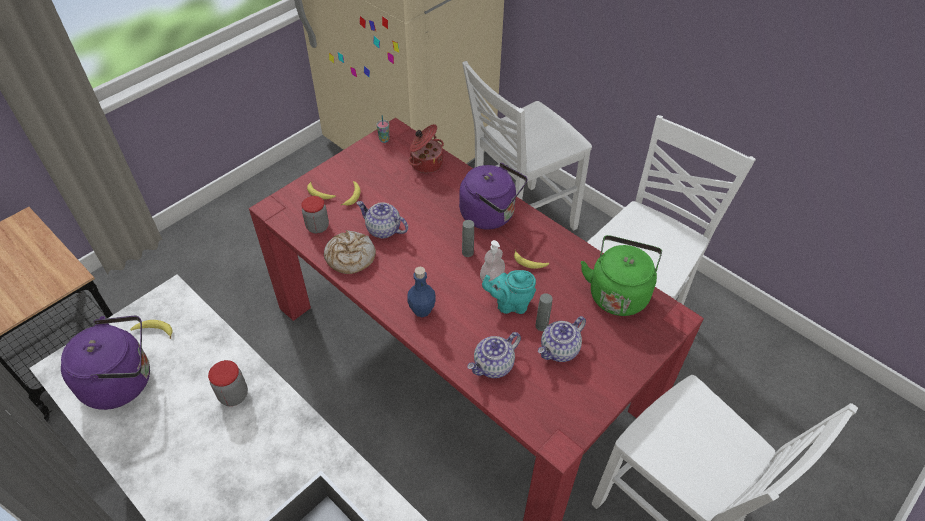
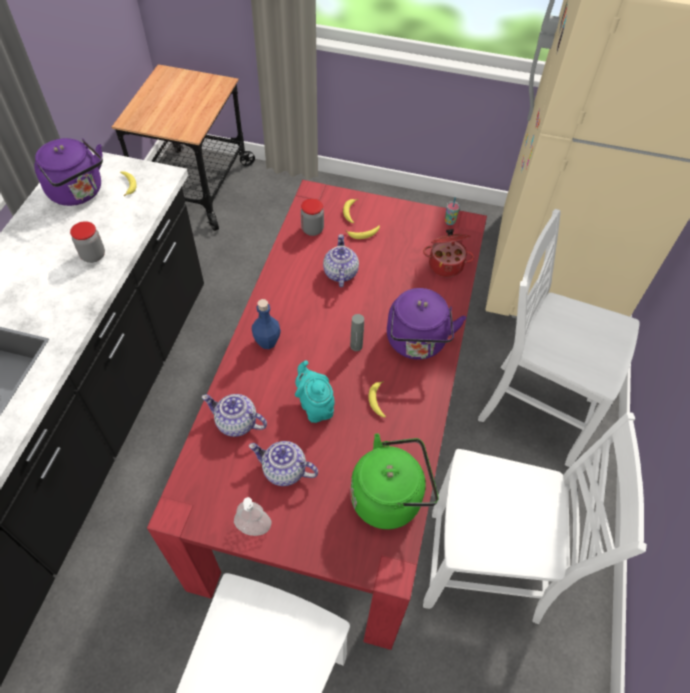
camera: 60 degrees right, 5 degrees up
bread [324,230,376,274] -> none
soap dispenser [480,240,505,282] -> soap dispenser moved to [234,497,272,536]
grey bottle [535,293,553,331] -> none

